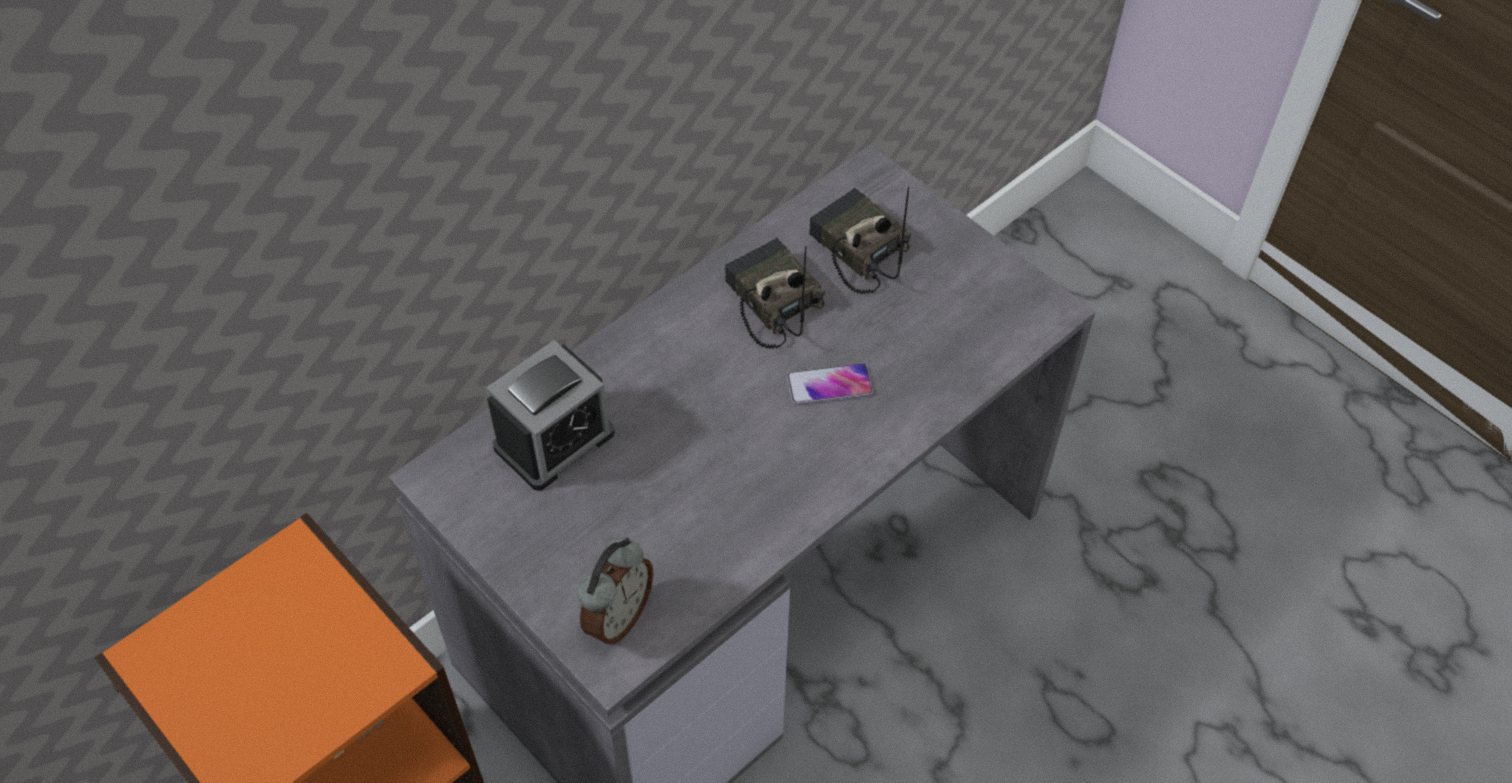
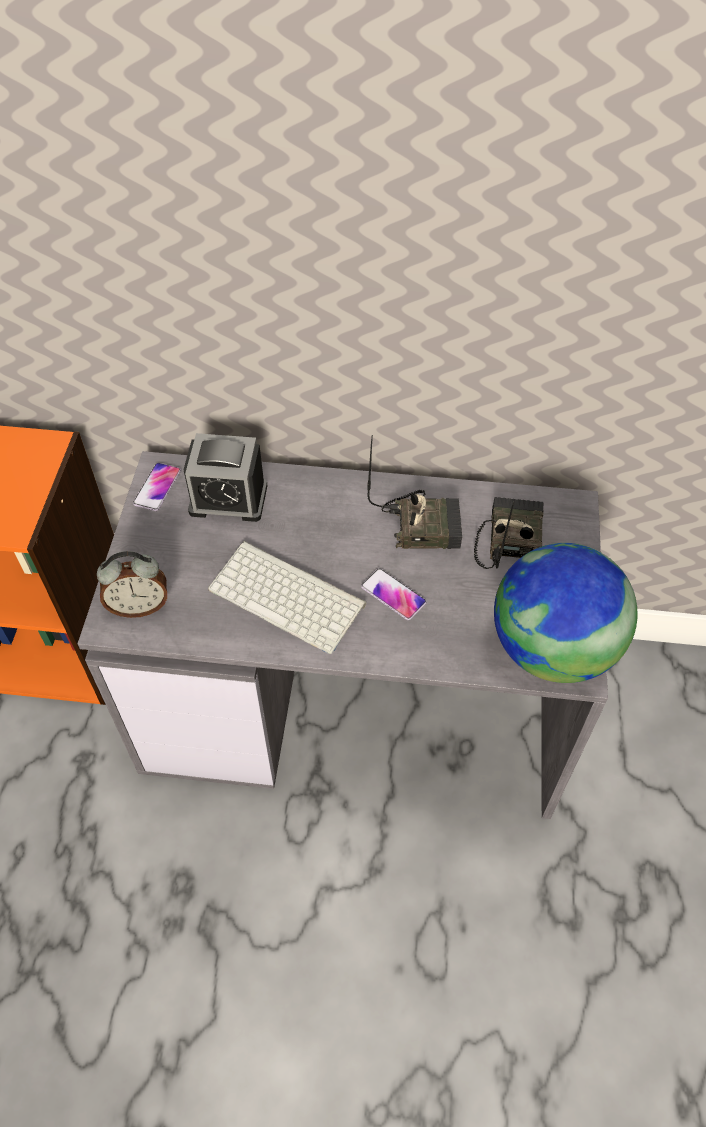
camera: 50 degrees right, 0 degrees up
radio [725,238,825,348] -> radio turned 75 degrees clockwise [367,435,462,549]
none -> phone [133,463,181,511]
none -> keyboard [208,541,366,654]
none -> globe [494,543,638,683]

